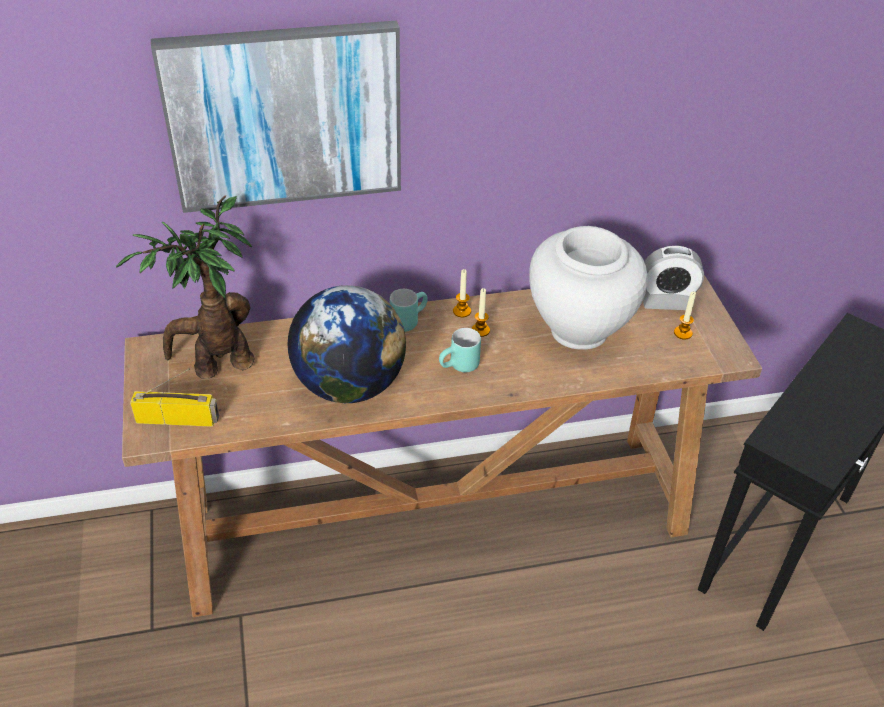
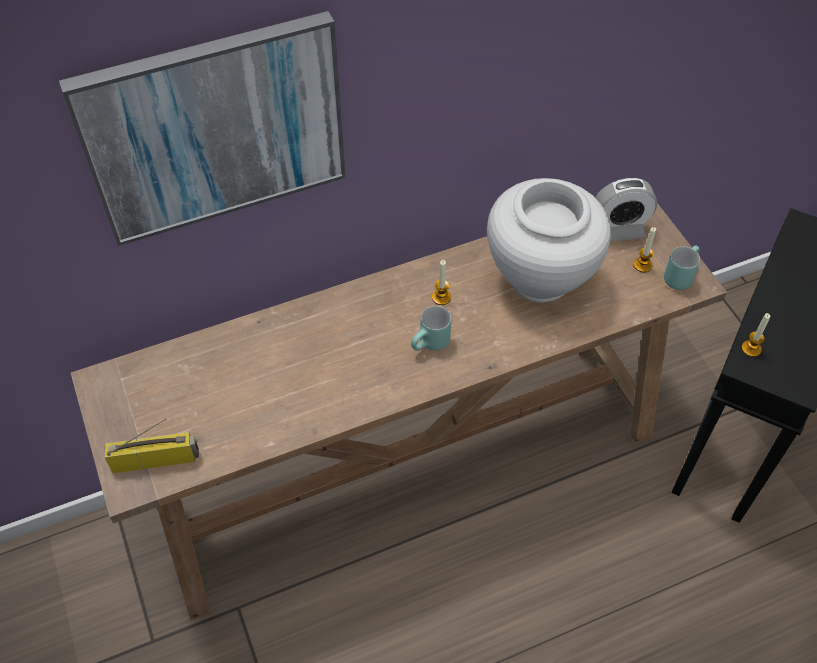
camera: 10 degrees left, 10 degrees up
potted plant [116,195,255,379] -> none
globe [288,285,406,403] -> none
turquoise mug [390,289,428,332] -> turquoise mug moved to [664,245,700,290]
candle [453,269,471,317] -> candle moved to [741,313,770,357]

